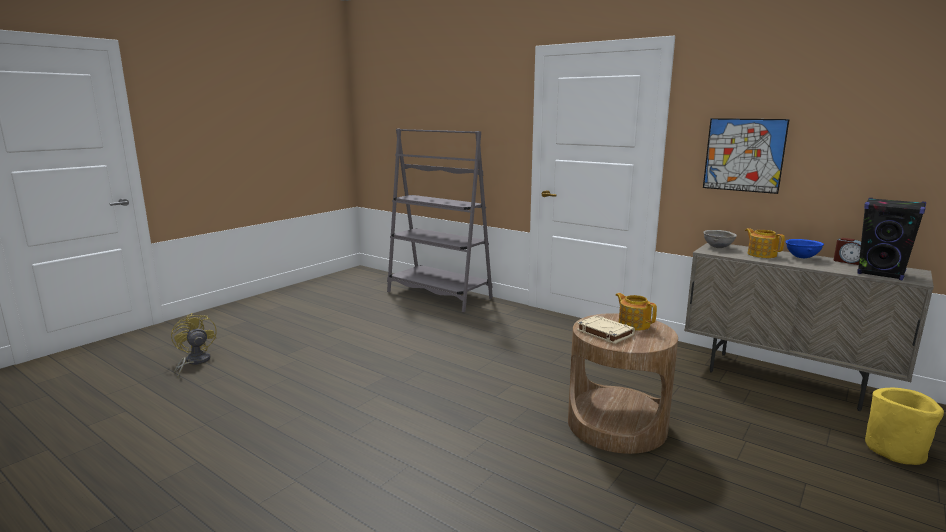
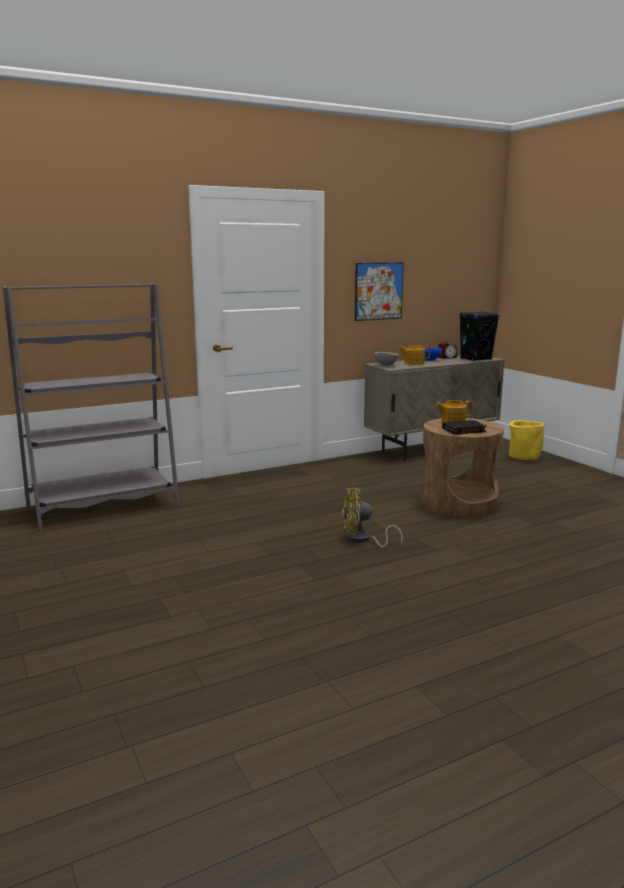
camera: 65 degrees left, 0 degrees up
yellow fan [171,313,217,378] -> yellow fan moved to [342,488,403,548]
beige book [577,315,635,344] -> black book [442,420,487,435]

